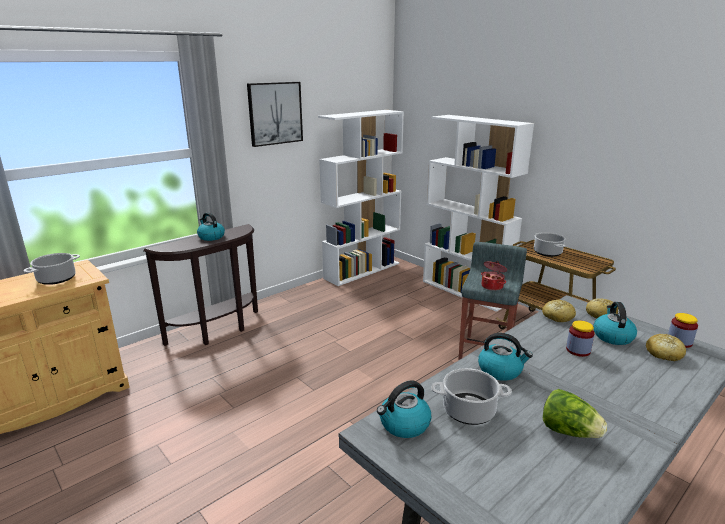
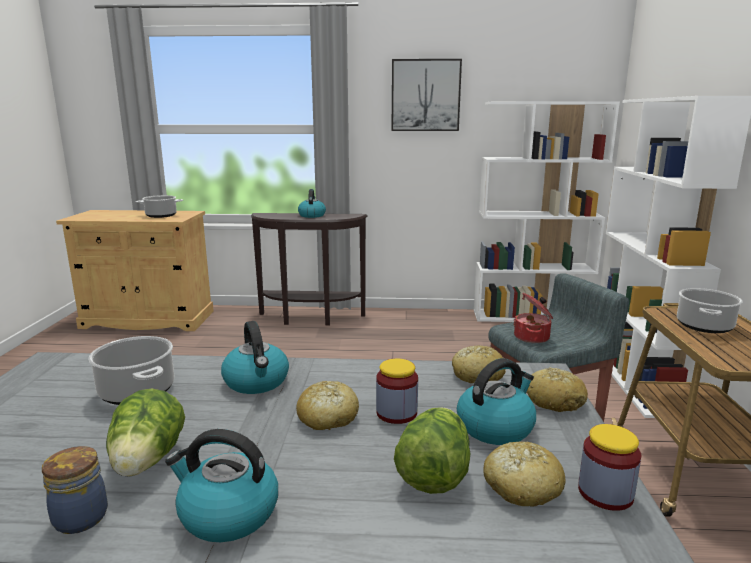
camera: 45 degrees right, 5 degrees down
kettle [377,380,431,438] -> kettle moved to [165,429,278,542]
none -> jar [42,446,108,534]
none -> bread [296,381,359,430]
none -> lettuce [394,407,471,494]

